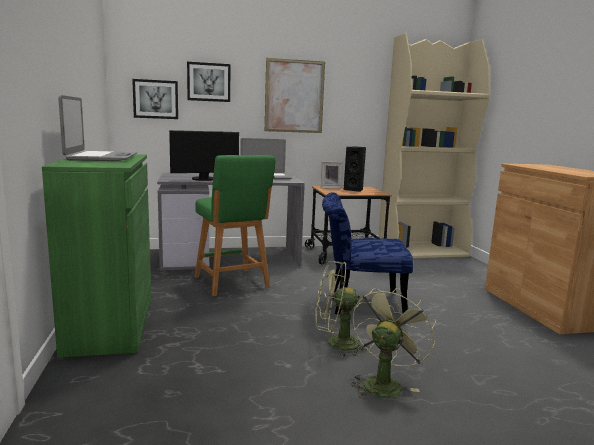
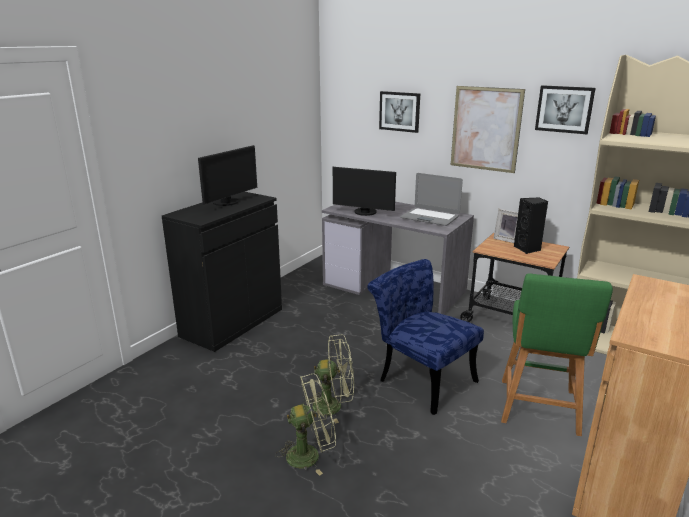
camera: 45 degrees right, 10 degrees up
green cabinet [42,154,151,358] -> black cabinet [162,192,282,352]
laptop [58,95,137,161] -> monitor [198,145,257,206]
picture [132,79,178,119] -> picture moved to [535,85,596,134]
green stool [194,155,276,296] -> green stool moved to [501,273,613,436]
green fan [315,261,370,357] -> green fan turned 135 degrees clockwise [304,335,354,424]

